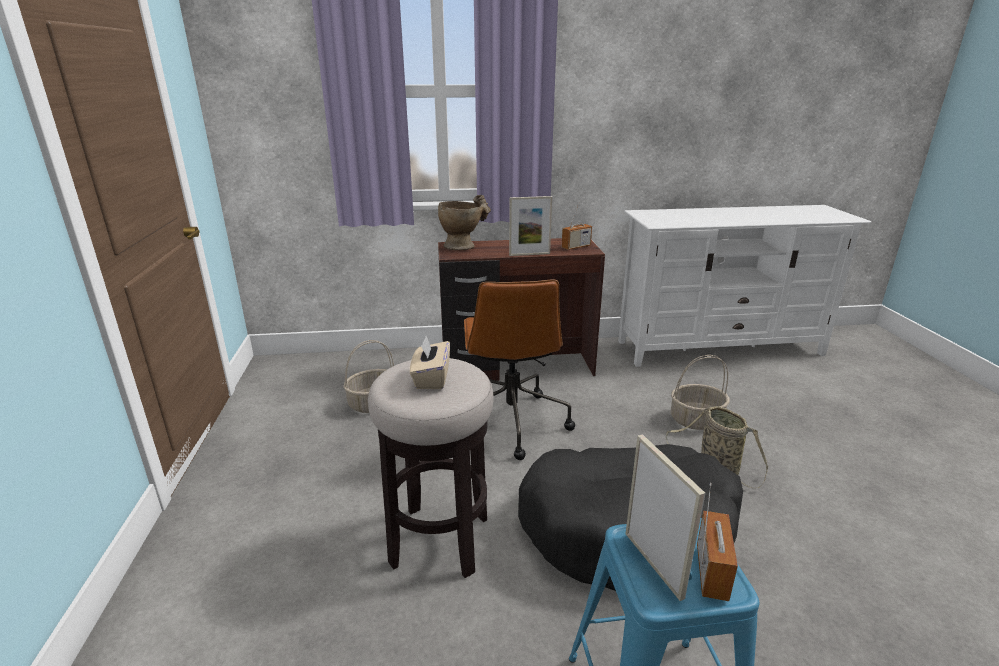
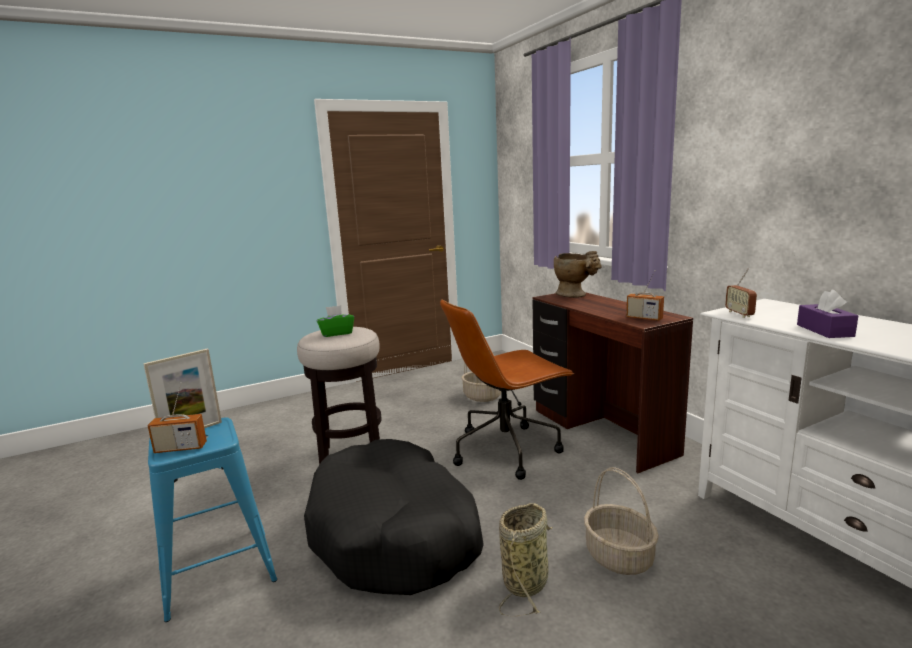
camera: 70 degrees right, 10 degrees down
beige tissue box [410,336,450,389] -> green tissue box [317,305,354,337]
picture frame [509,196,552,256] -> none
none -> radio [725,268,757,318]
none -> purple tissue box [797,289,858,338]

